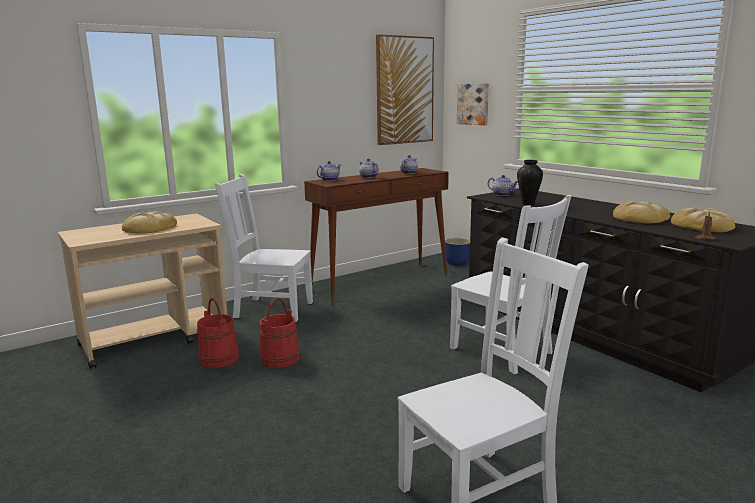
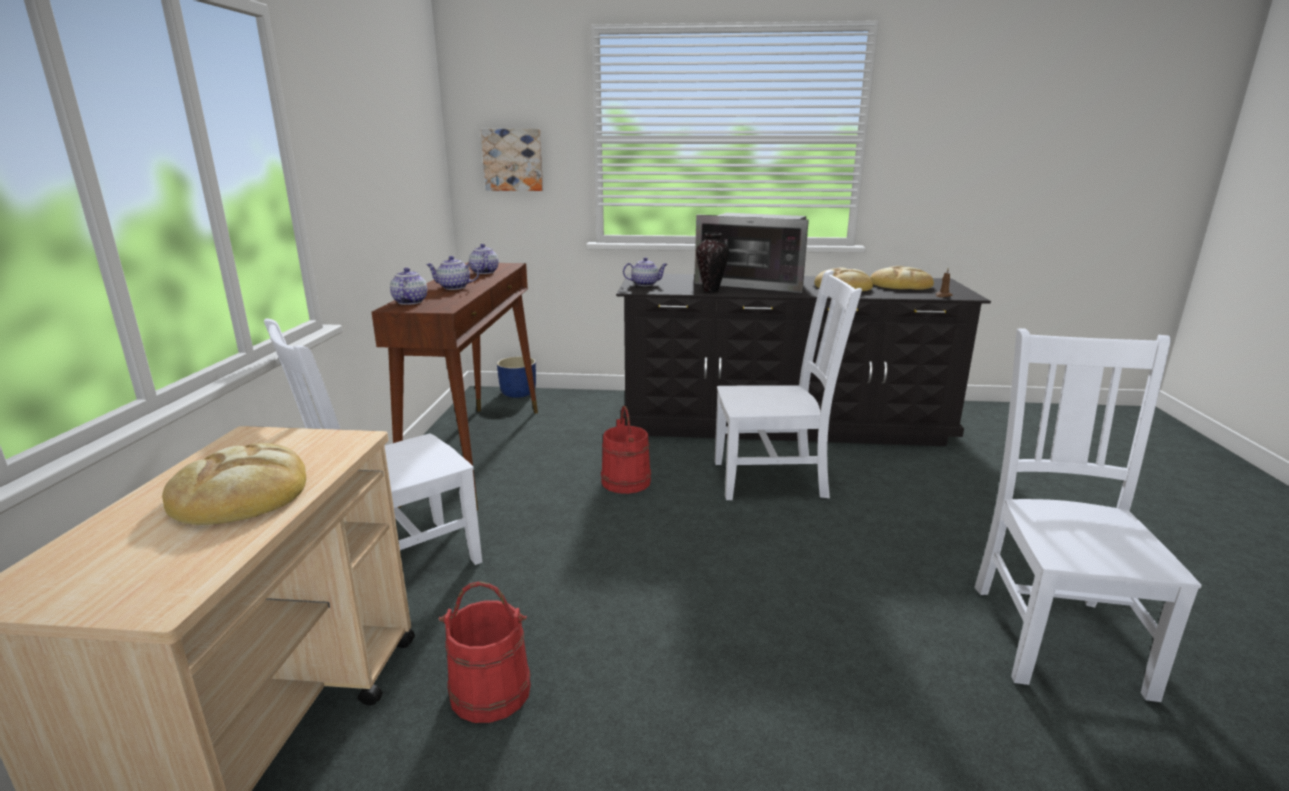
camera: 50 degrees left, 5 degrees up
red bucket [259,298,300,368] -> red bucket moved to [601,406,651,494]
picture [376,34,434,145] -> none
none -> microwave [694,213,809,293]

